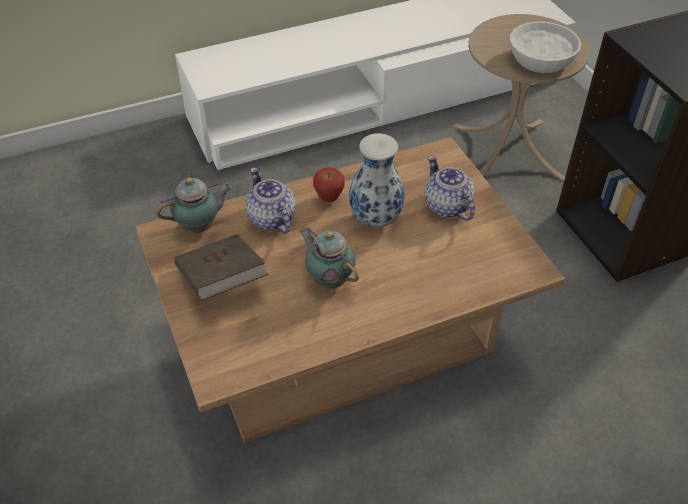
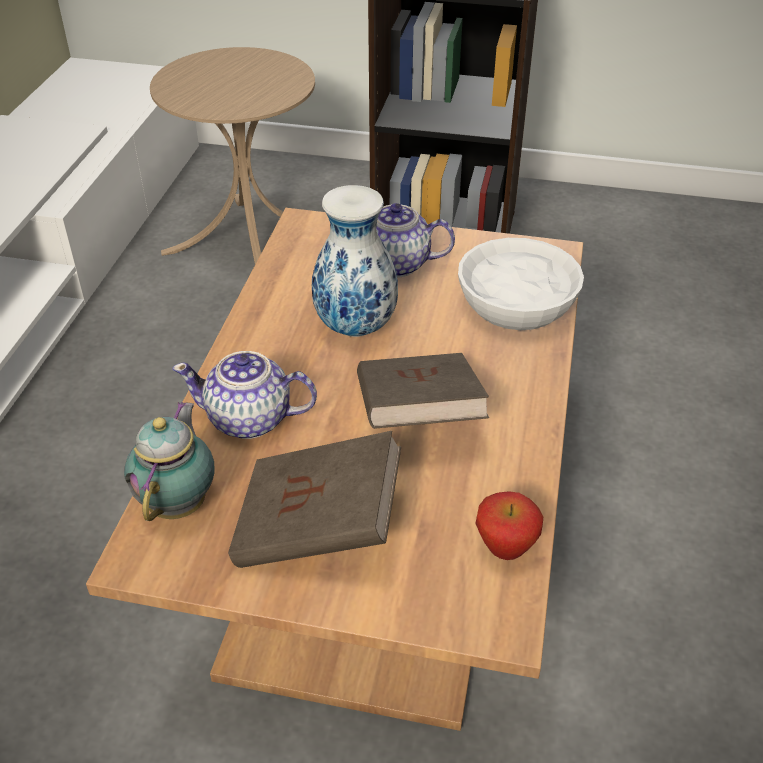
camera: 55 degrees left, 5 degrees down
teapot [299,227,359,289] -> brown book [357,353,489,429]
apple [313,167,345,202] -> apple moved to [475,491,543,560]
white bowl [510,22,581,73] -> white bowl moved to [458,238,584,330]

